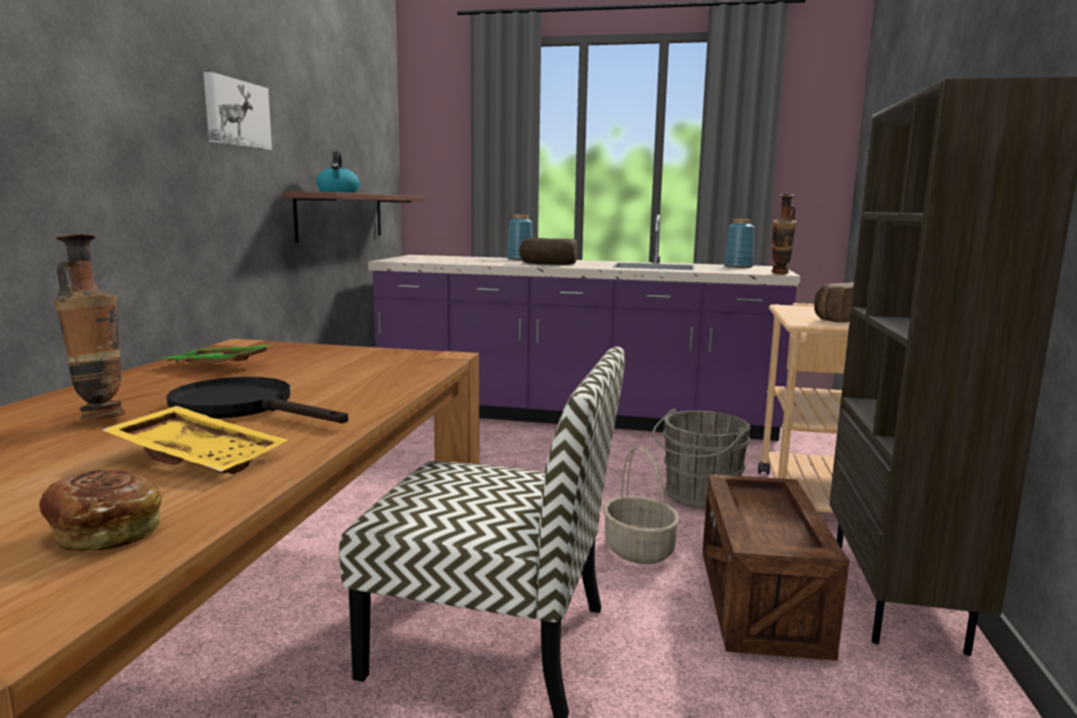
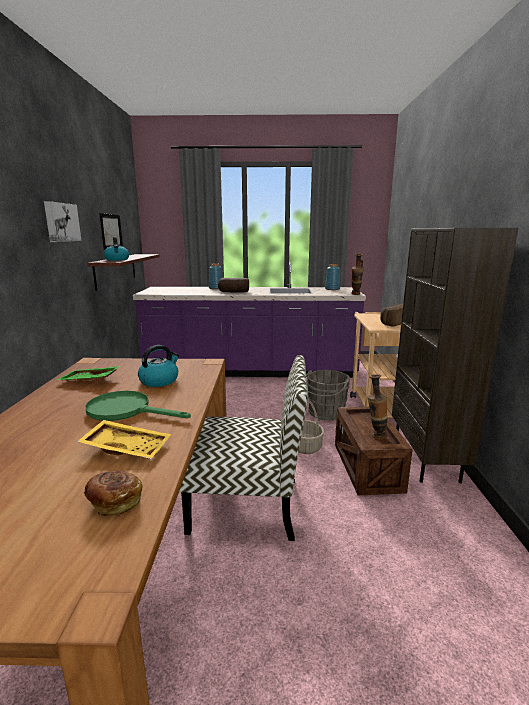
camera: 10 degrees left, 5 degrees up
vase [53,234,125,422] -> vase moved to [367,374,387,439]
black frying pan [167,377,348,423] -> green frying pan [85,391,191,421]
none -> picture [100,213,123,250]
none -> kettle [138,345,179,387]

